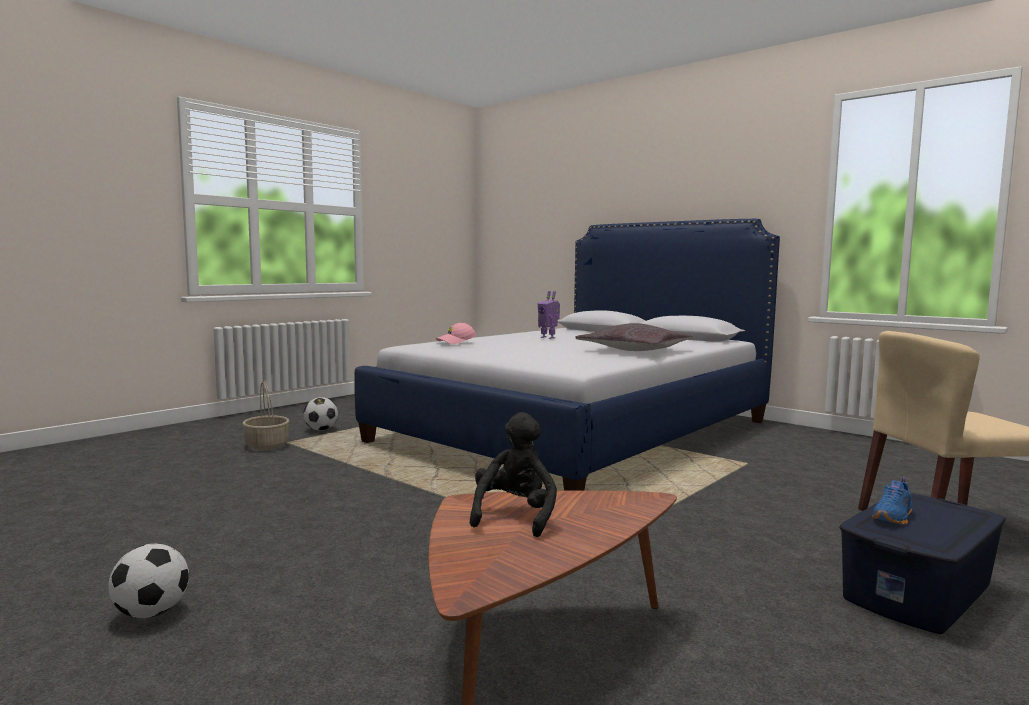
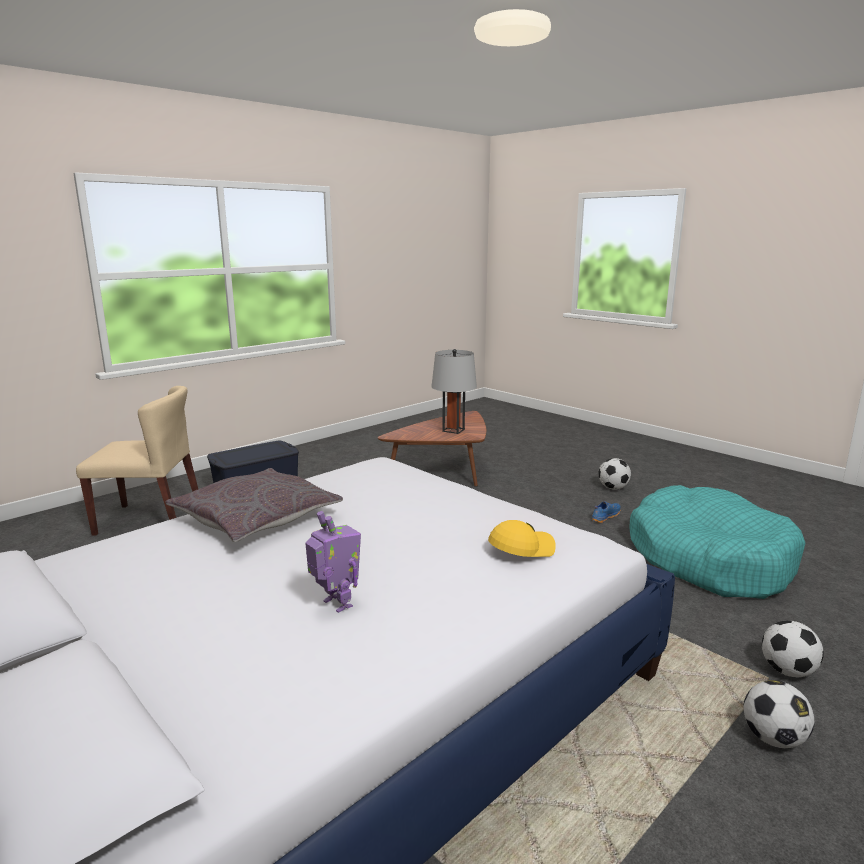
camera: 175 degrees left, 10 degrees up
basket [243,380,289,450] -> football [762,621,824,677]
pink cap [436,323,476,344] -> yellow cap [488,520,556,557]
black plush toy [470,412,557,537] -> grey table lamp [431,349,477,434]
blue shoe [872,477,912,524] -> blue shoe moved to [592,501,621,523]
none -> turquoise dog bed [629,485,806,599]

